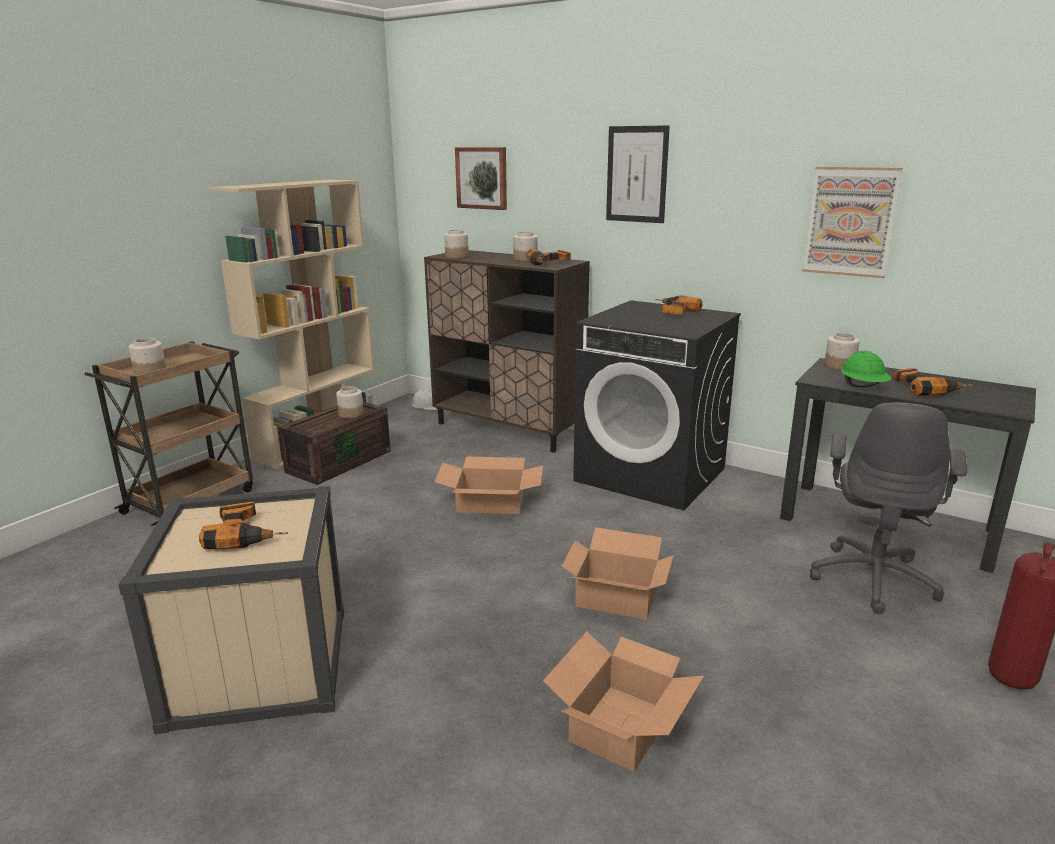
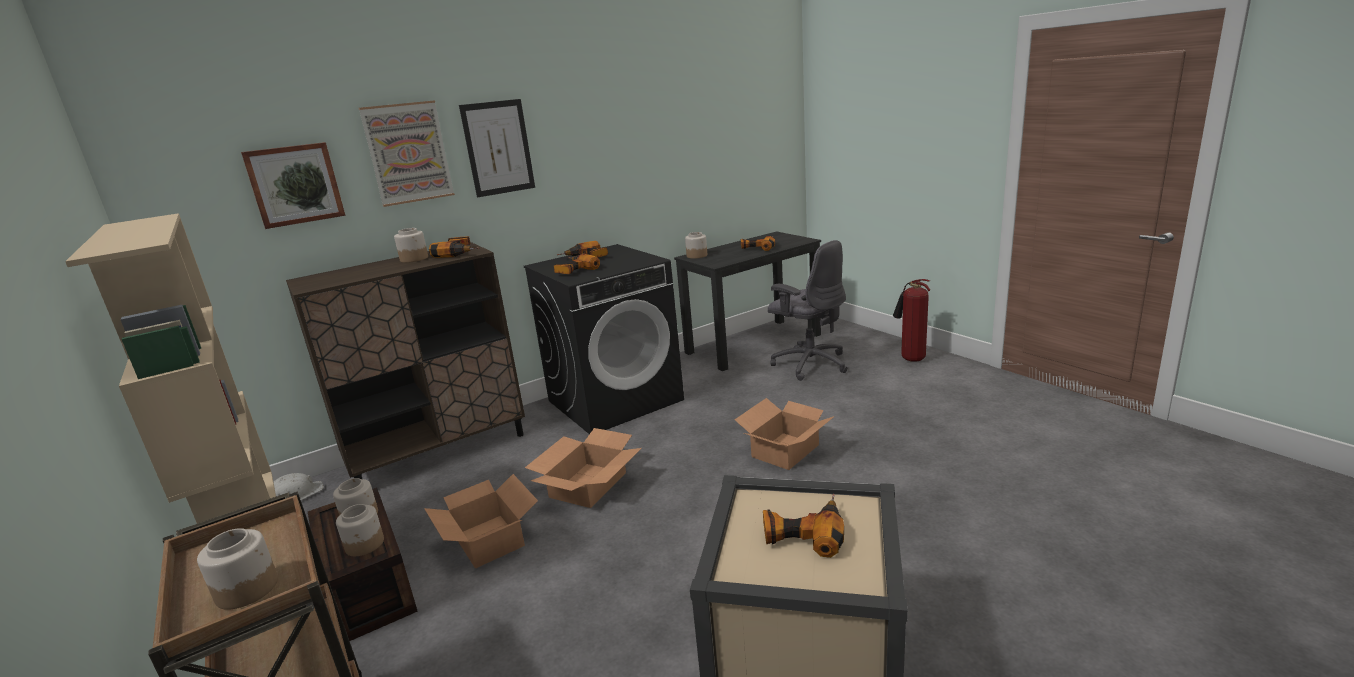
camera: 65 degrees left, 0 degrees up
jar [444,229,469,258] -> jar moved to [336,504,384,556]
cardboard box [543,632,704,772] -> cardboard box moved to [424,474,538,569]
picture [802,167,902,278] -> picture moved to [359,100,455,207]
green hard hat [841,351,891,387] -> none
none -> power drill [554,254,600,274]

